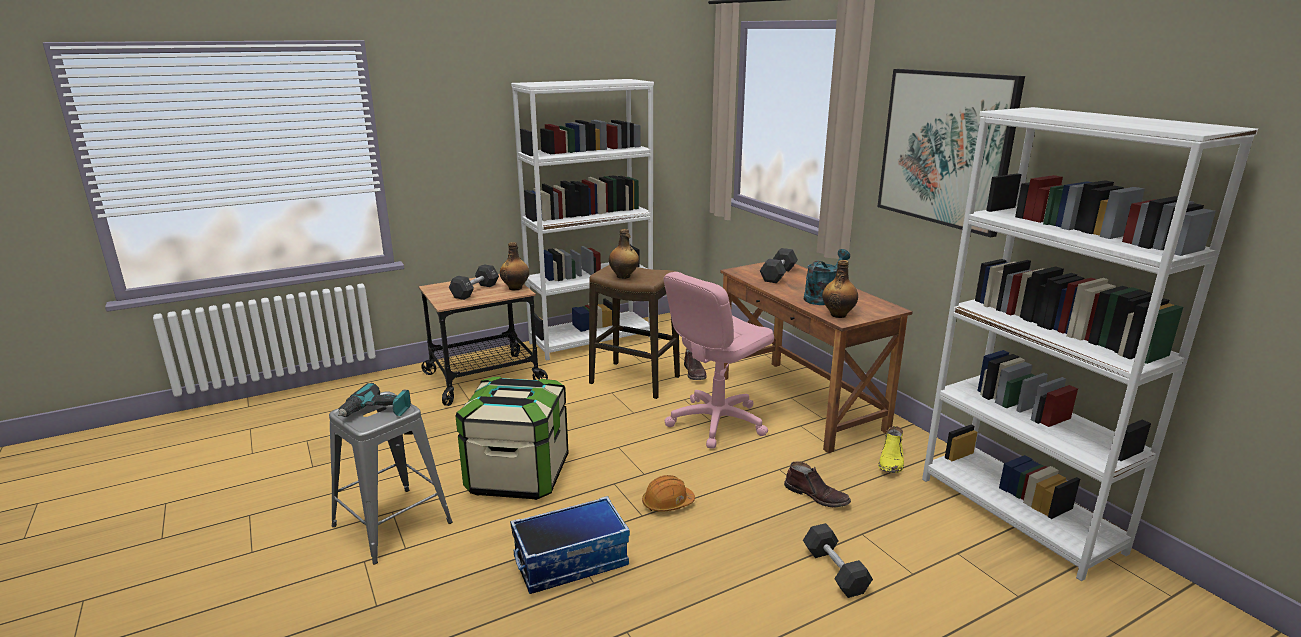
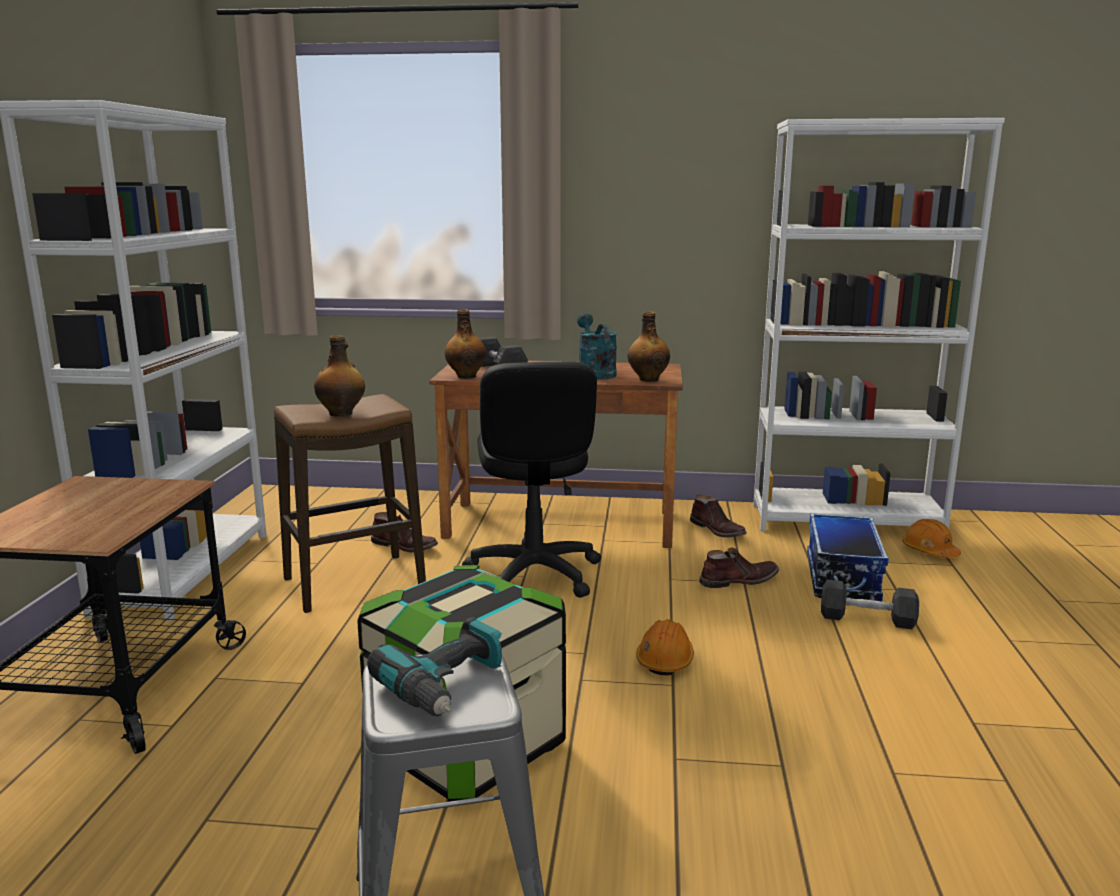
camera: 55 degrees left, 5 degrees down
black dumbbell [449,264,499,300] -> none
bottle [500,242,529,290] -> bottle moved to [445,309,486,379]
storage box [510,496,630,594] -> storage box moved to [807,513,889,602]
pink office chair [664,272,774,449] -> black office chair [462,361,601,598]
picture [877,69,1025,238] -> none
yellow boot [878,426,904,473] -> brown boot [690,494,746,538]
none -> orange hard hat [902,519,961,558]

